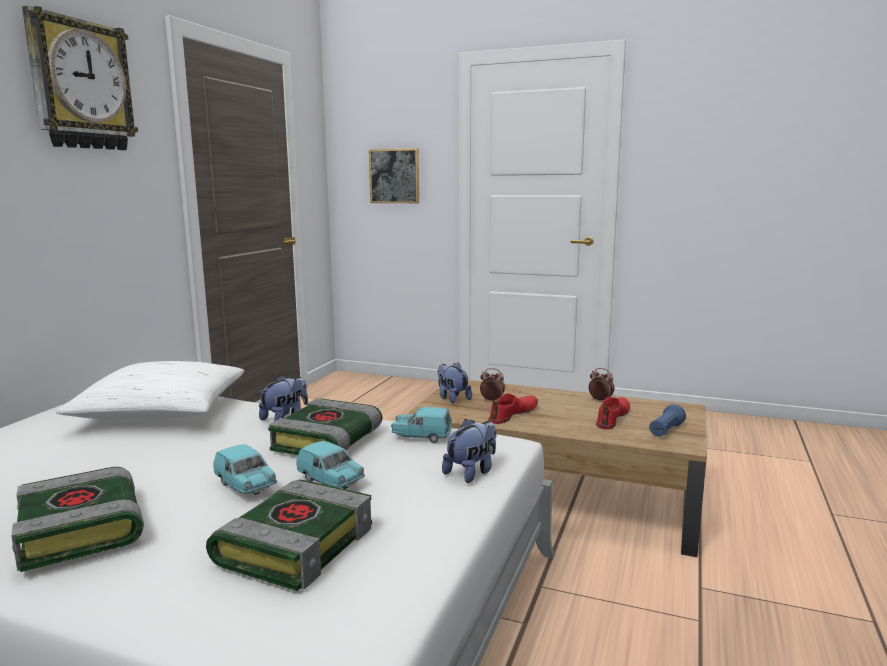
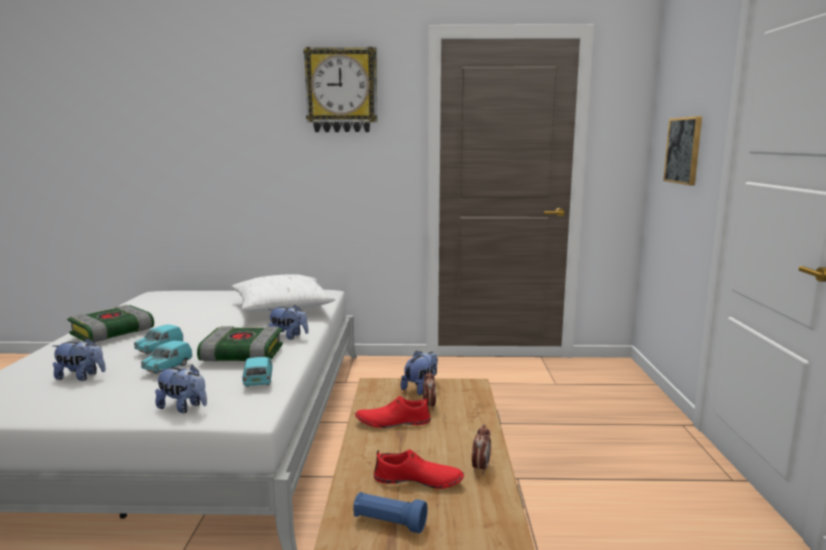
camera: 70 degrees right, 0 degrees up
book [206,480,372,591] -> plush toy [53,338,106,381]
red shoe [488,393,538,424] -> red shoe turned 150 degrees clockwise [355,396,431,428]

